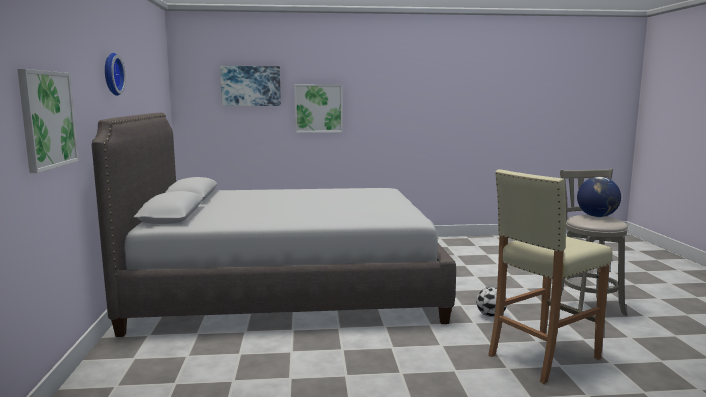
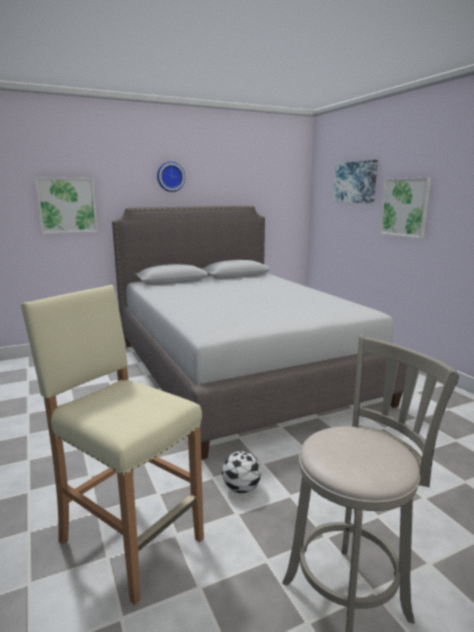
camera: 70 degrees right, 5 degrees up
globe [577,177,621,217] -> none

